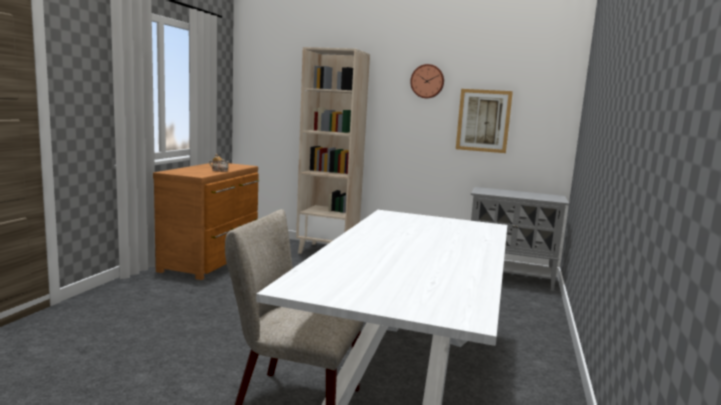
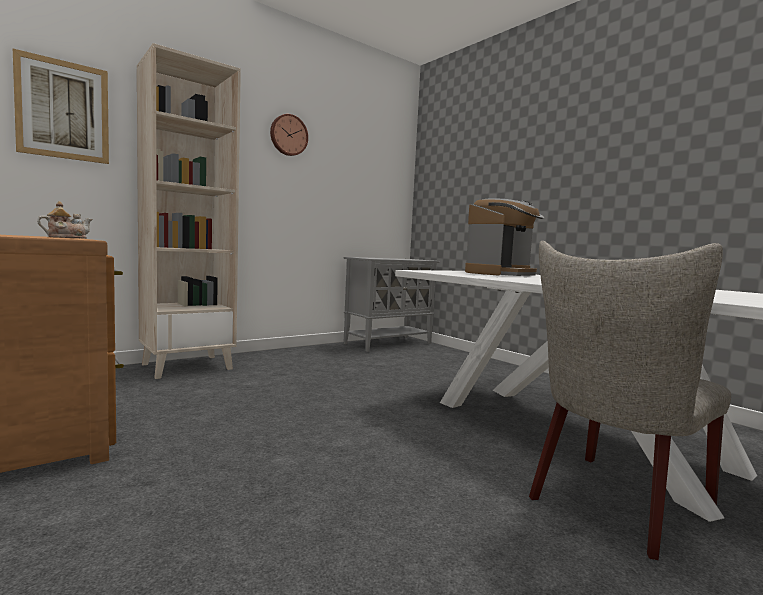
camera: 55 degrees left, 5 degrees down
picture [456,89,513,153] -> picture moved to [13,49,109,164]
none -> coffee machine [465,198,544,276]

